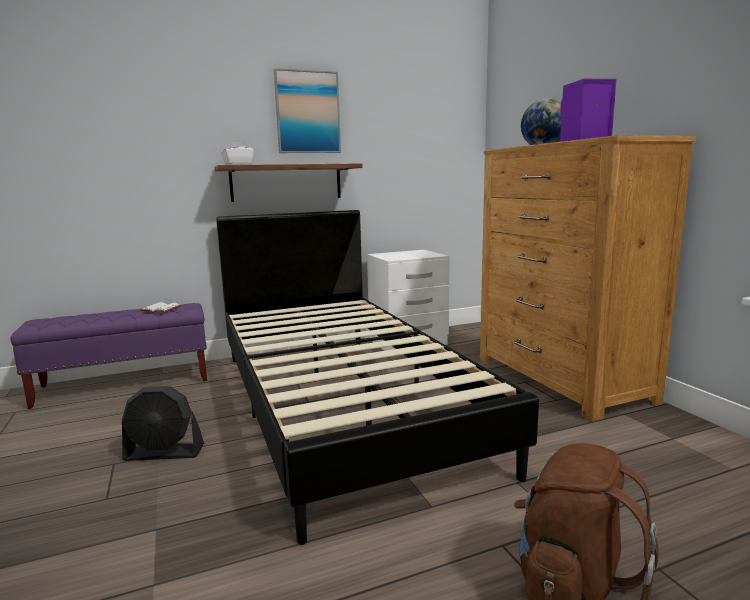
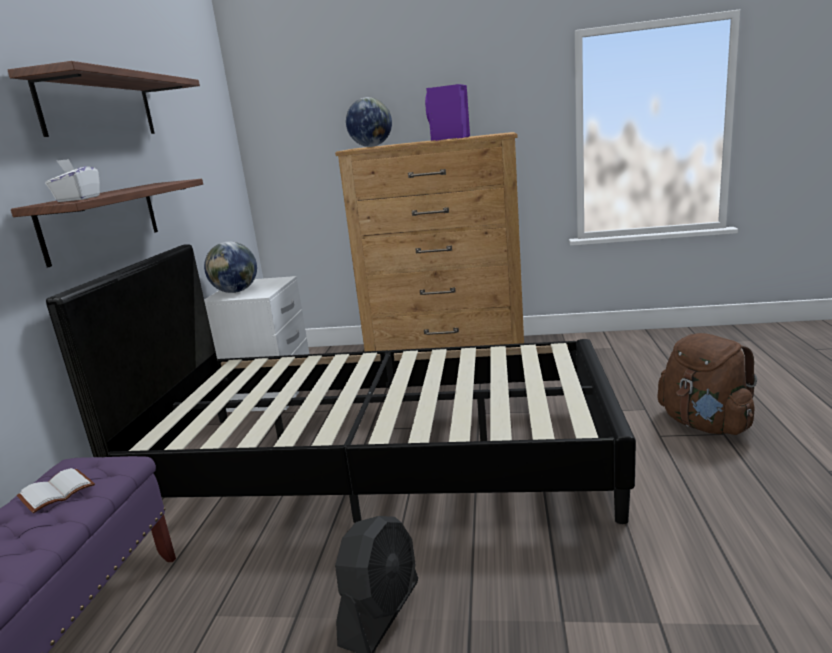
camera: 60 degrees left, 5 degrees up
picture [274,68,341,153] -> shelf [8,61,200,137]
none -> globe [204,241,257,293]

